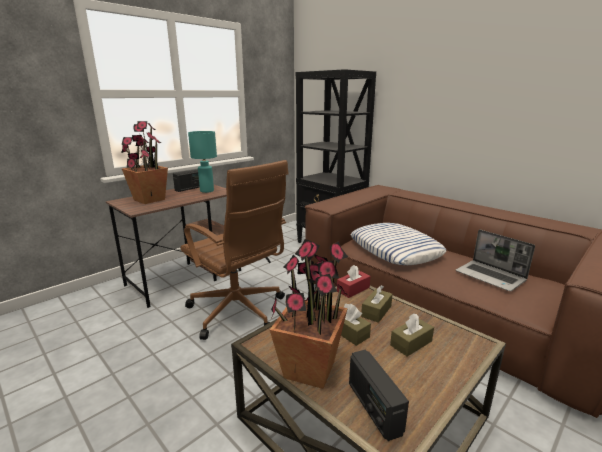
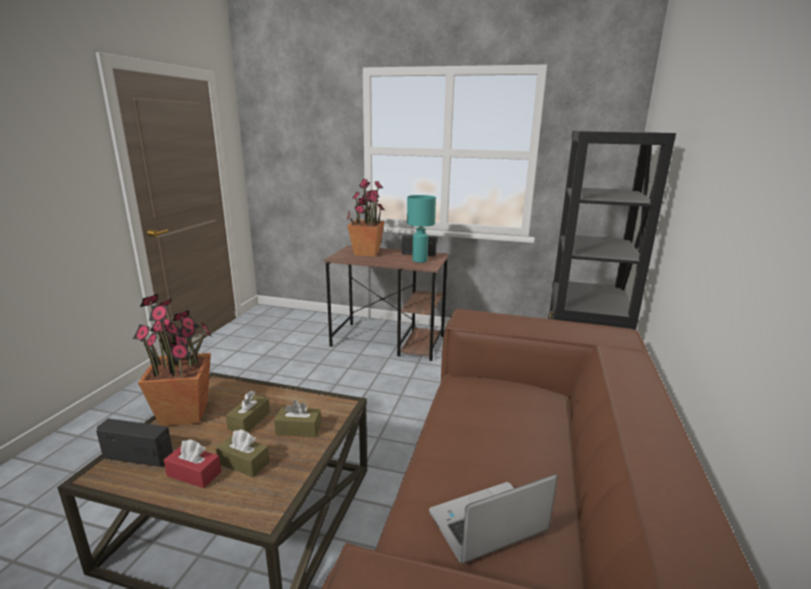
camera: 60 degrees right, 0 degrees up
brown office chair [181,160,289,340] -> none
red tissue box [337,265,370,298] -> red tissue box moved to [164,439,221,488]
radio [349,350,409,441] -> radio turned 60 degrees clockwise [96,419,173,467]
pillow [351,223,446,265] -> none
laptop [456,229,535,292] -> laptop turned 45 degrees clockwise [429,475,558,564]

